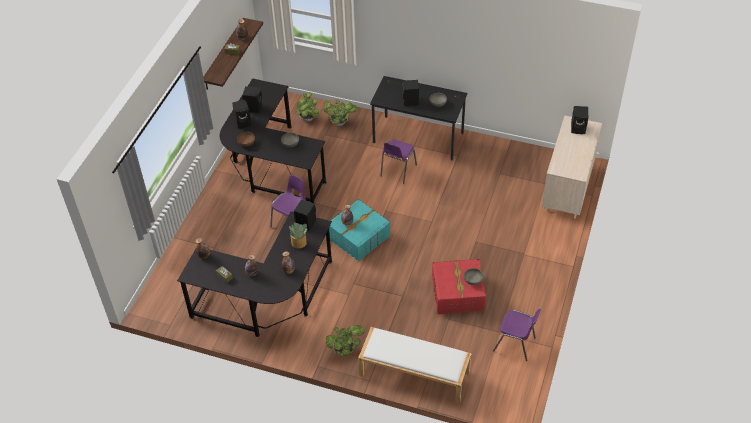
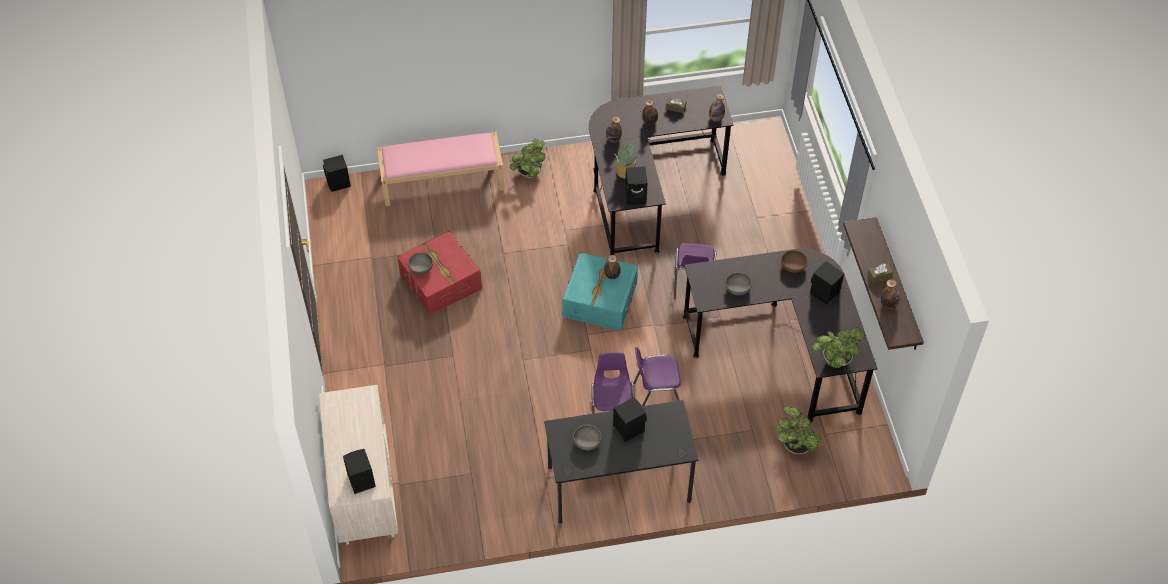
camera: 150 degrees right, 5 degrees up
black speaker [242,86,262,113] -> black speaker moved to [323,155,351,192]
potted plant [323,99,357,126] -> potted plant moved to [812,327,864,368]
white bench [358,327,471,404] -> pink bench [377,132,504,206]
purple chair [493,309,541,361] -> purple chair moved to [633,347,681,406]

